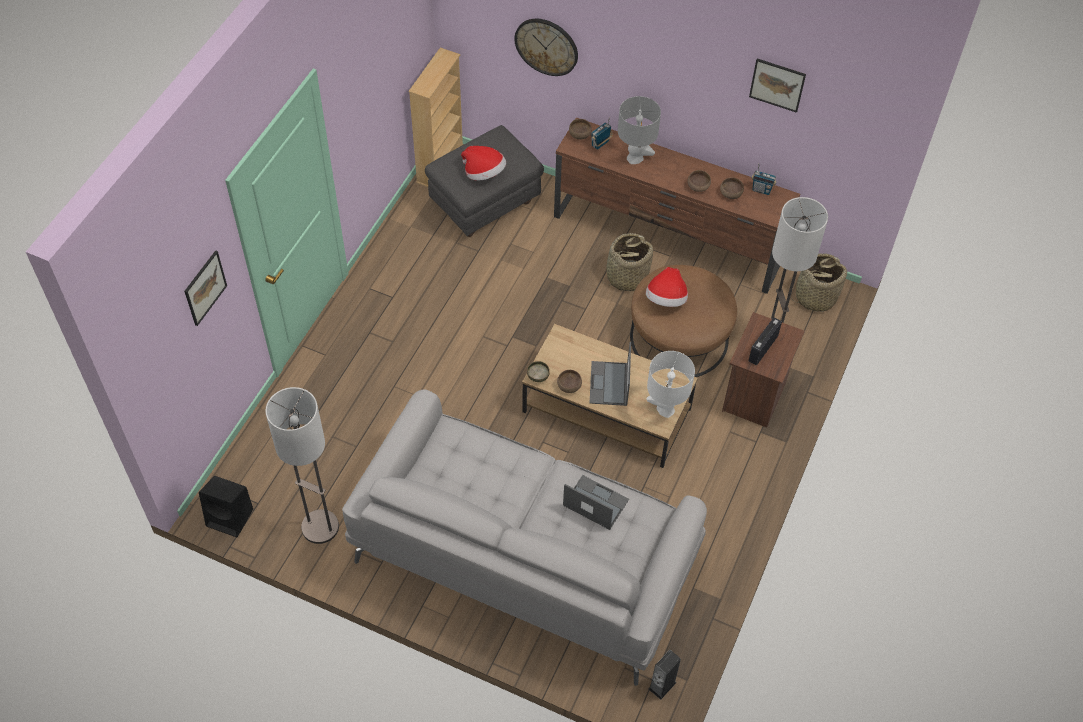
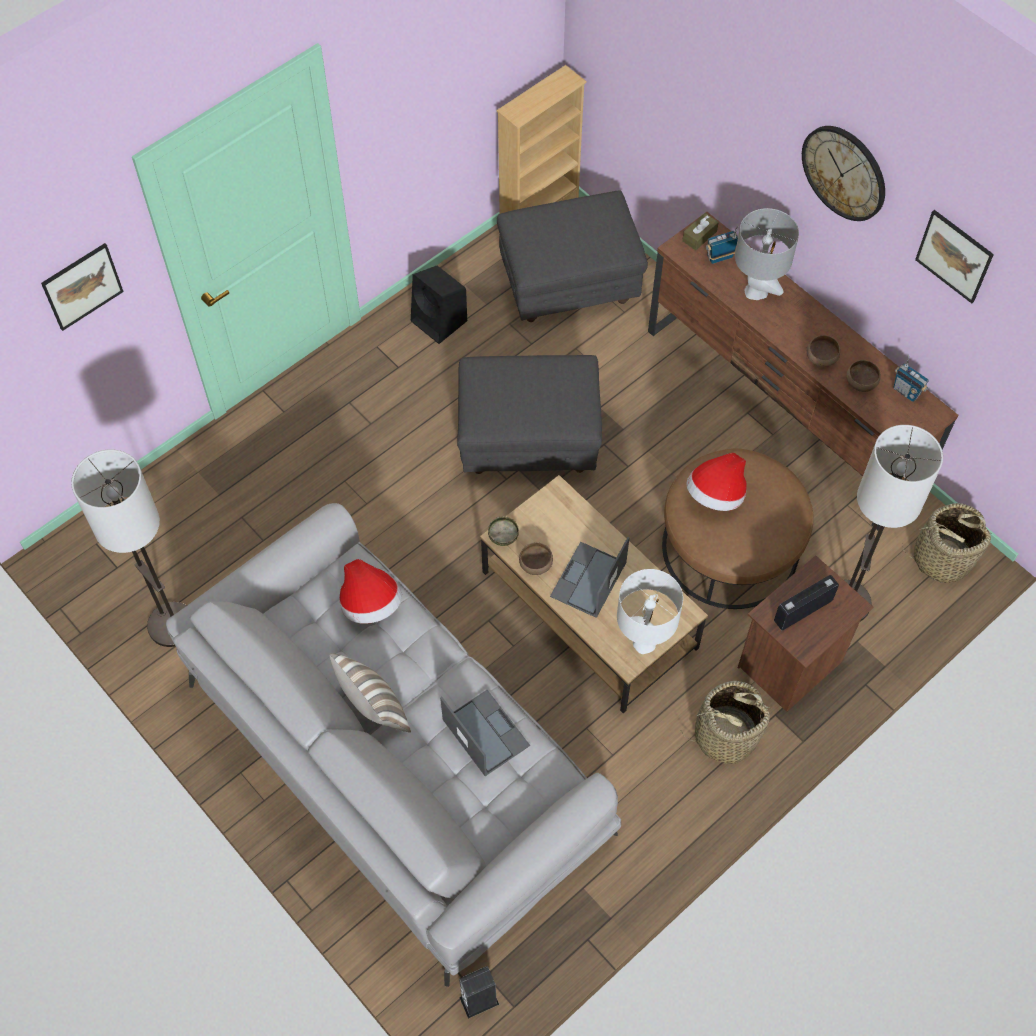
camera: 25 degrees right, 5 degrees up
black speaker [199,476,253,537] -> black speaker moved to [411,266,467,344]
hat [461,146,506,181] -> hat moved to [339,559,402,624]
wall clock [514,19,578,76] -> wall clock moved to [802,126,885,221]
brown bowl [569,119,592,140] -> brown tissue box [682,213,719,250]
basket [604,233,653,291] -> basket moved to [681,681,770,764]
none -> pillow [329,653,411,732]
none -> grey ottoman [457,355,602,474]

